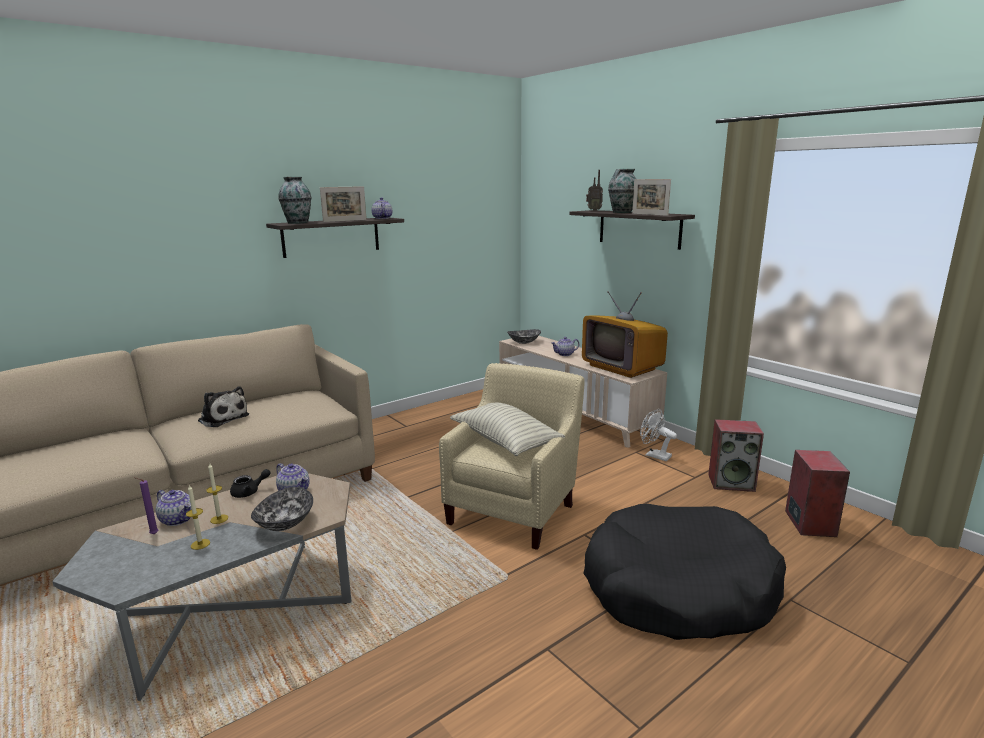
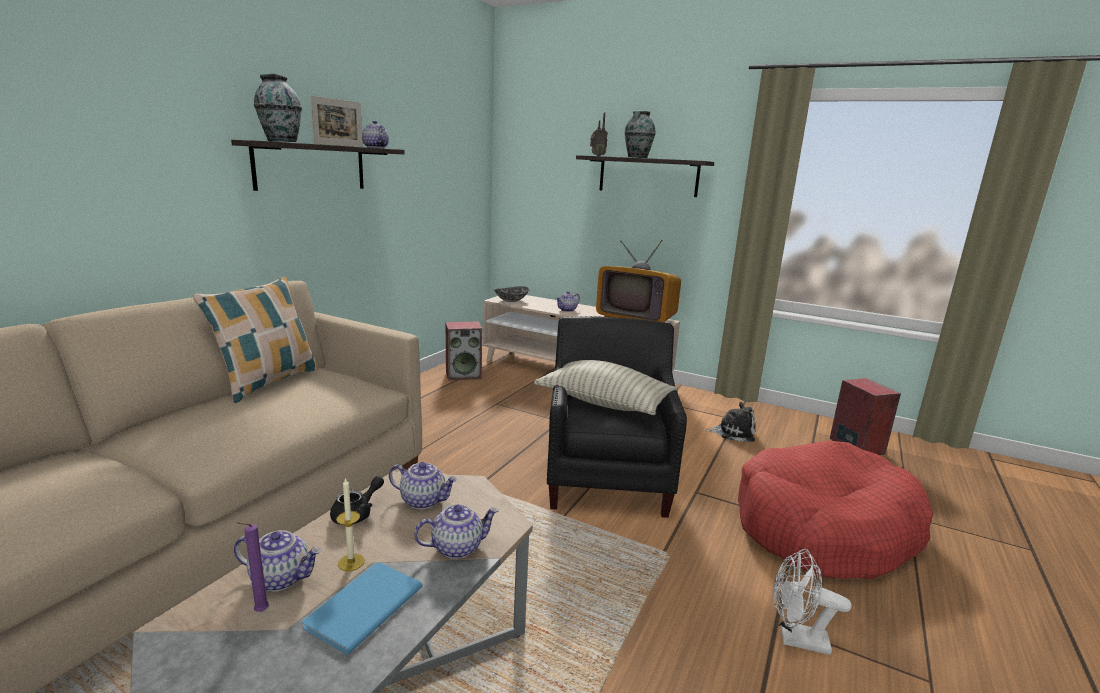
camera: 25 degrees left, 0 degrees up
candle [186,485,210,550] -> blue book [302,562,423,655]
plush toy [198,386,249,427] -> plush toy moved to [705,402,755,442]
bowl [251,487,313,531] -> teapot [414,504,499,559]
beige armchair [439,363,585,550] -> black armchair [547,316,687,518]
black dog bed [583,504,786,640] -> red dog bed [738,441,933,579]
picture frame [632,179,671,216] -> none
white fan [640,409,677,461] -> white fan moved to [774,549,851,655]
speaker [708,419,764,492] -> speaker moved to [446,321,482,381]
none -> pillow [193,277,319,403]

